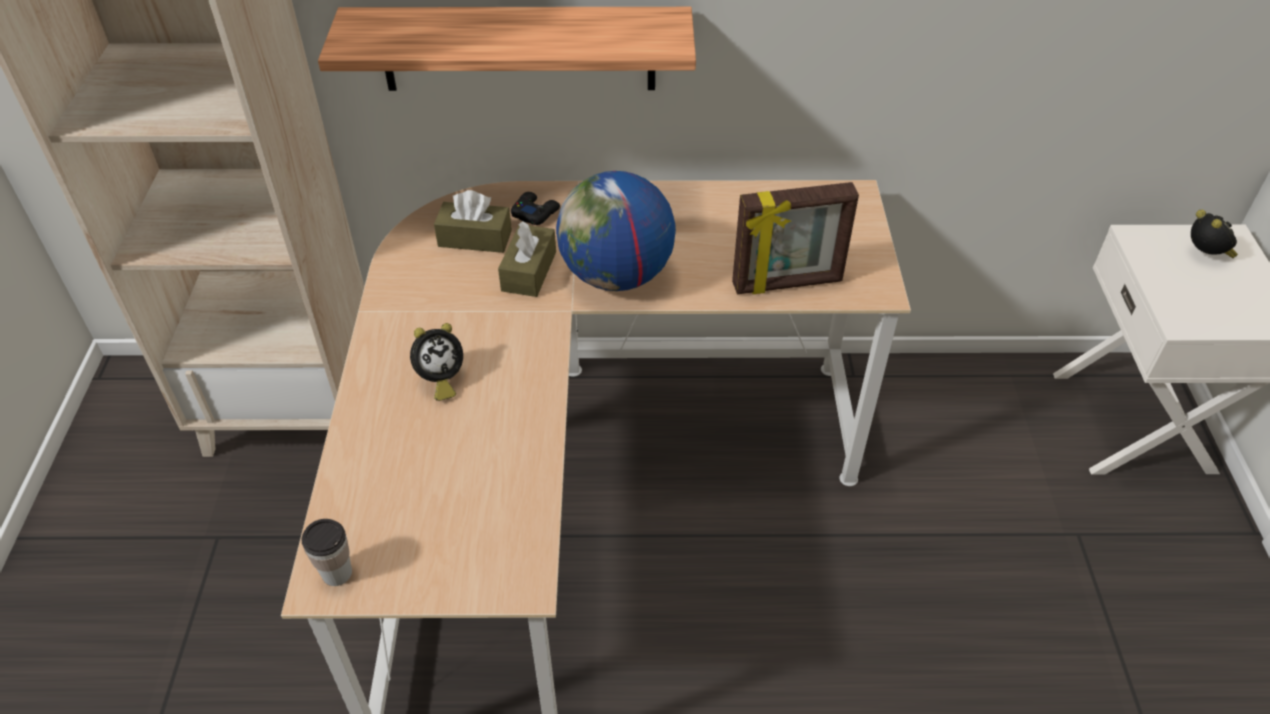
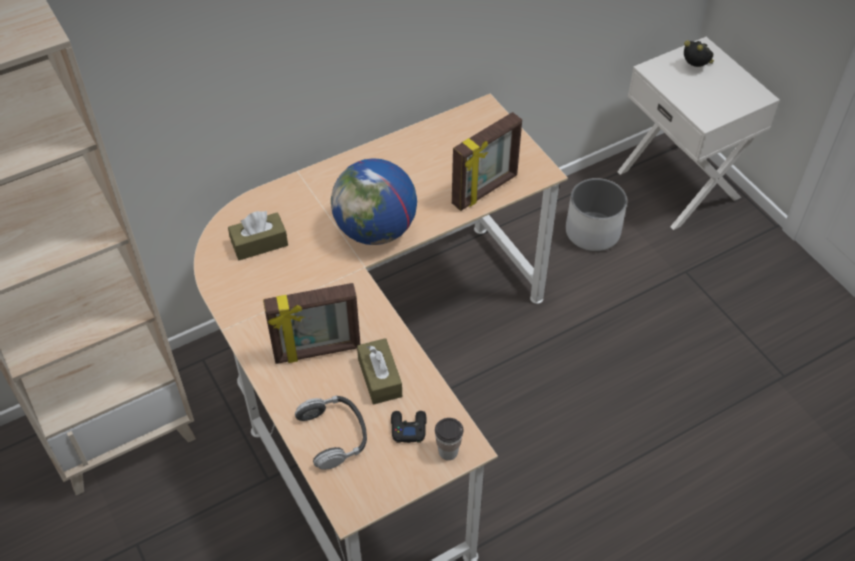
camera: 30 degrees left, 5 degrees up
cup [301,519,352,586] -> cup moved to [435,418,464,460]
shelf [318,7,696,91] -> none
alarm clock [410,323,463,401] -> picture frame [263,283,361,364]
brown tissue box [498,221,556,297] -> brown tissue box moved to [357,338,402,405]
black game controller [511,192,560,225] -> black game controller moved to [391,411,426,443]
none -> headphones [295,396,367,470]
none -> white planter [566,178,627,251]

